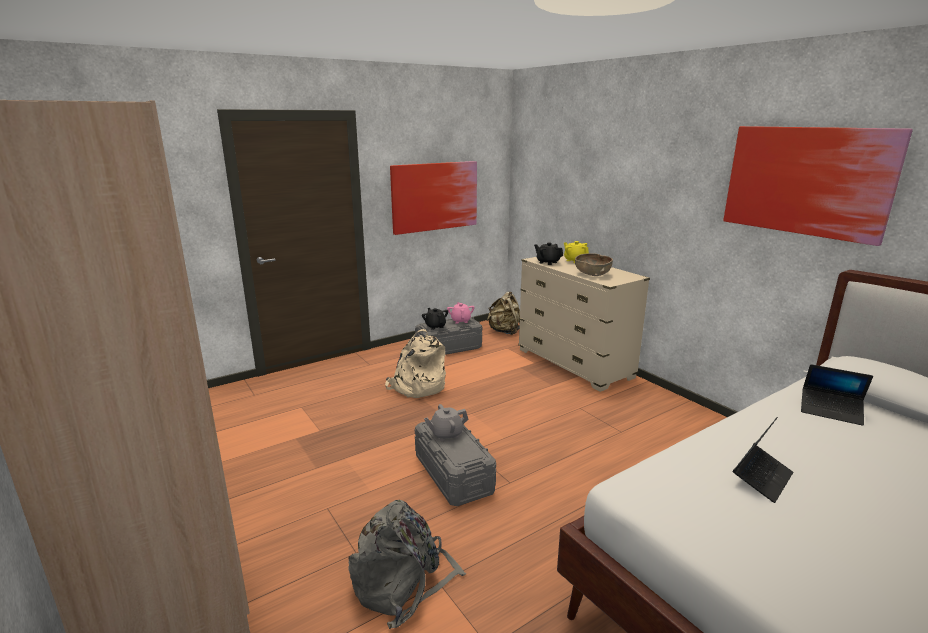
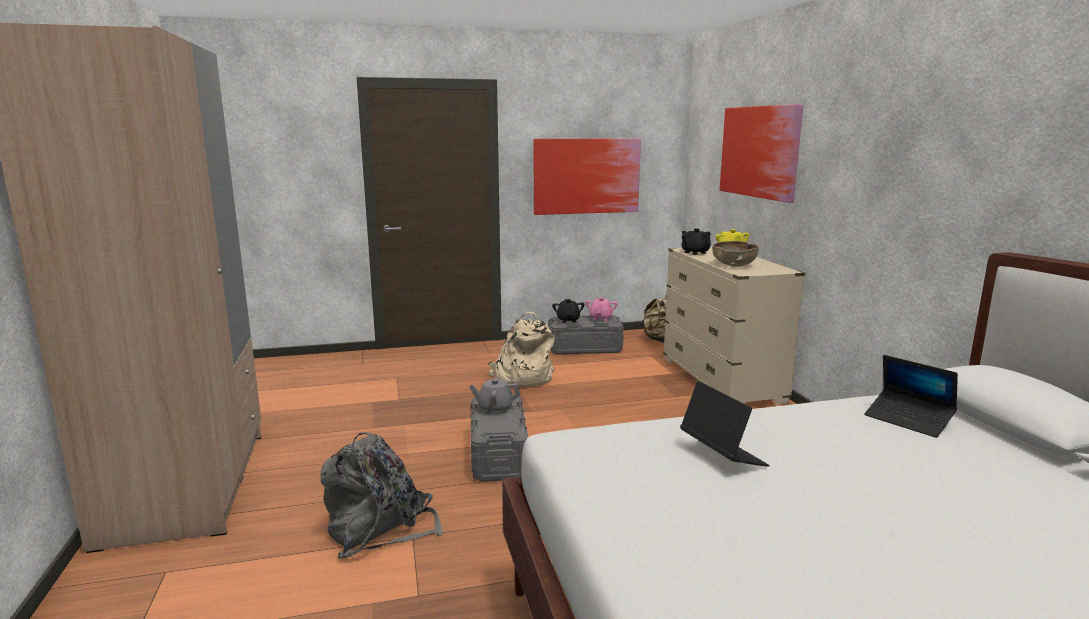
camera: 20 degrees right, 5 degrees down
picture [723,126,913,246] -> picture moved to [720,104,803,203]
laptop [733,417,794,503] -> laptop turned 90 degrees counterclockwise [680,381,769,467]

